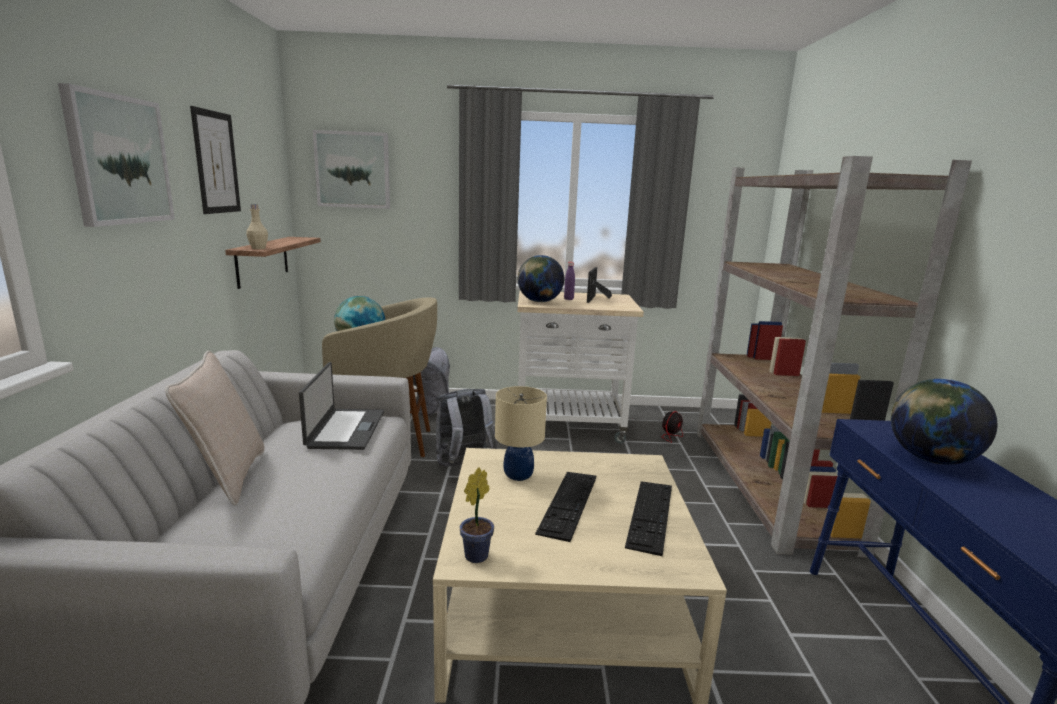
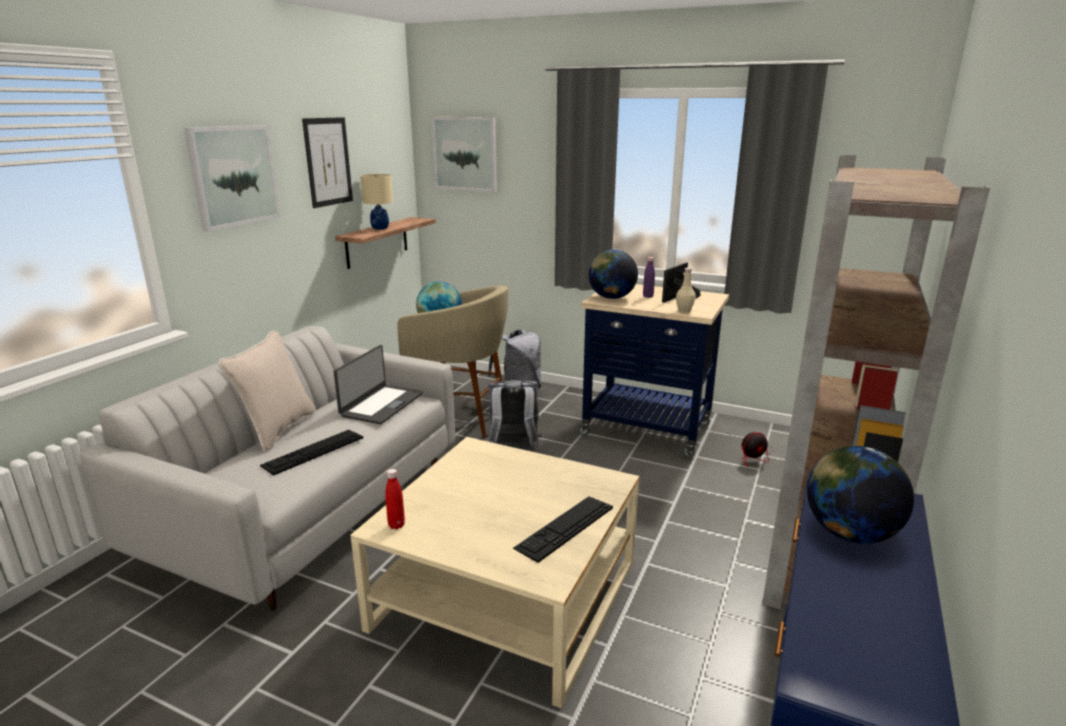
camera: 25 degrees right, 5 degrees up
beige bottle [246,204,268,249] -> beige bottle moved to [676,268,696,313]
potted plant [460,467,494,563] -> red bottle [385,469,405,529]
beige table lamp [495,386,547,481] -> beige table lamp moved to [360,174,393,230]
white cart [517,290,644,443] -> blue cart [578,284,729,458]
keyboard [535,472,596,542] -> keyboard moved to [260,430,363,476]

